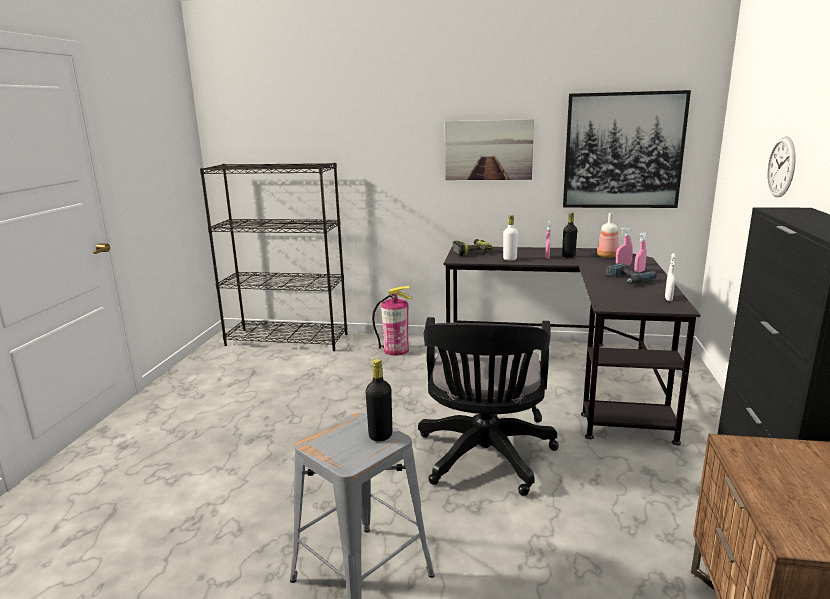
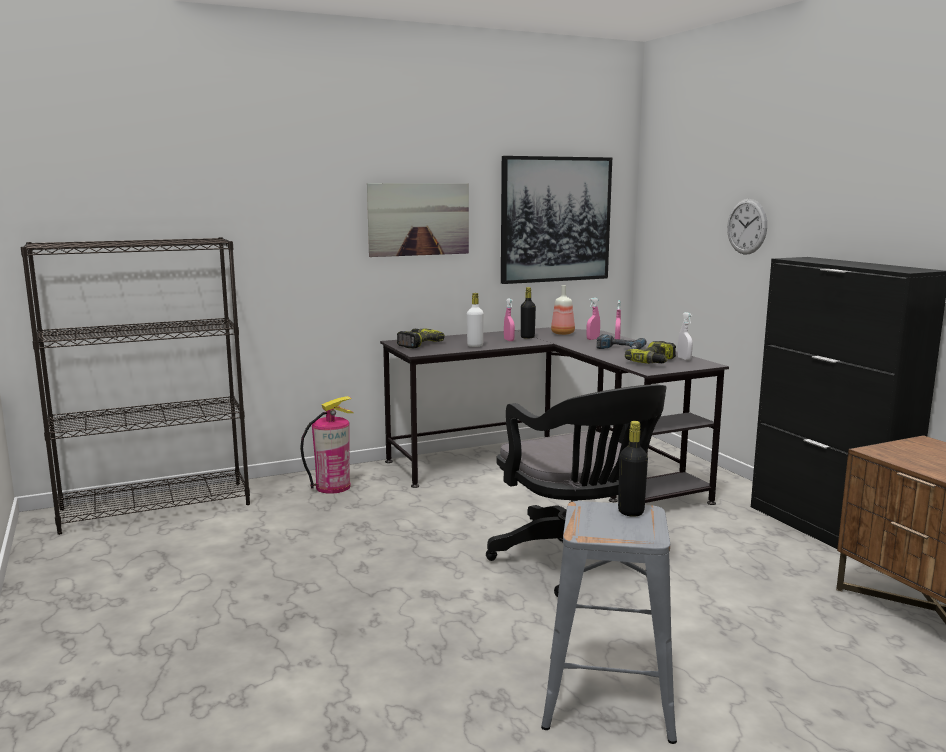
camera: 35 degrees left, 5 degrees down
none -> power drill [625,341,676,364]

